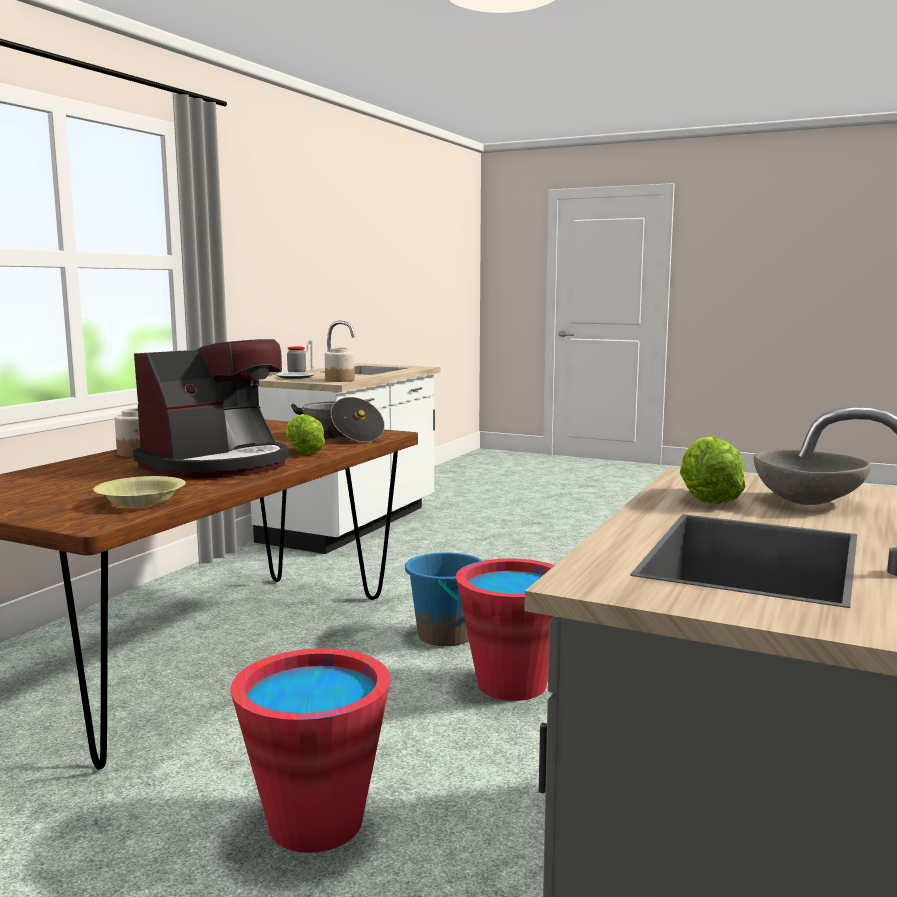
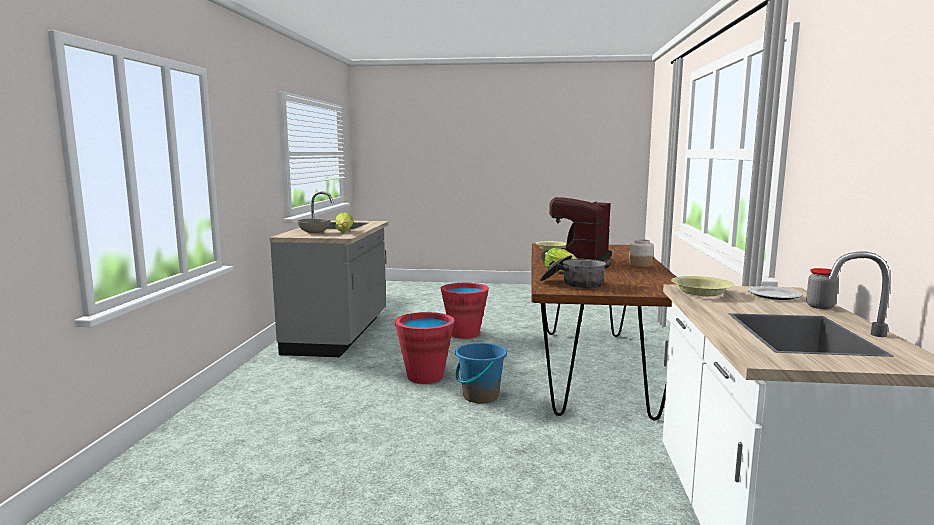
camera: 160 degrees right, 0 degrees up
jar [325,348,355,382] -> yellow bowl [671,276,735,296]

